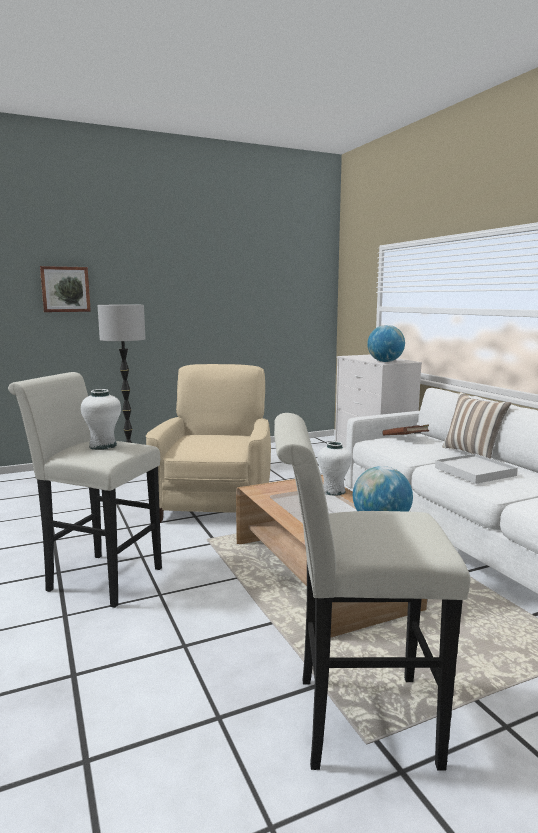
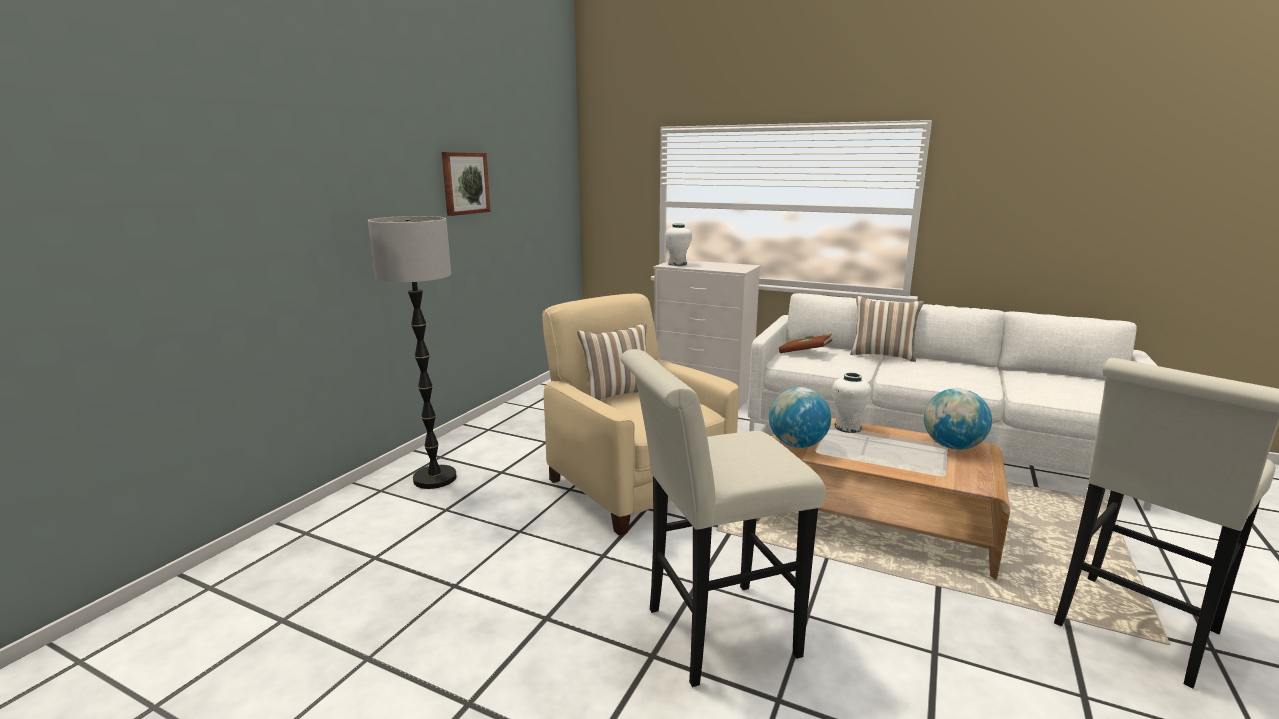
camera: 40 degrees left, 5 degrees up
picture [40,266,91,312] -> picture moved to [442,152,491,216]
white vase [81,389,121,450] -> white vase moved to [665,223,692,266]
globe [367,325,405,362] -> globe moved to [769,387,831,448]
white tray [435,454,518,484] -> none
none -> pillow [577,323,647,400]

